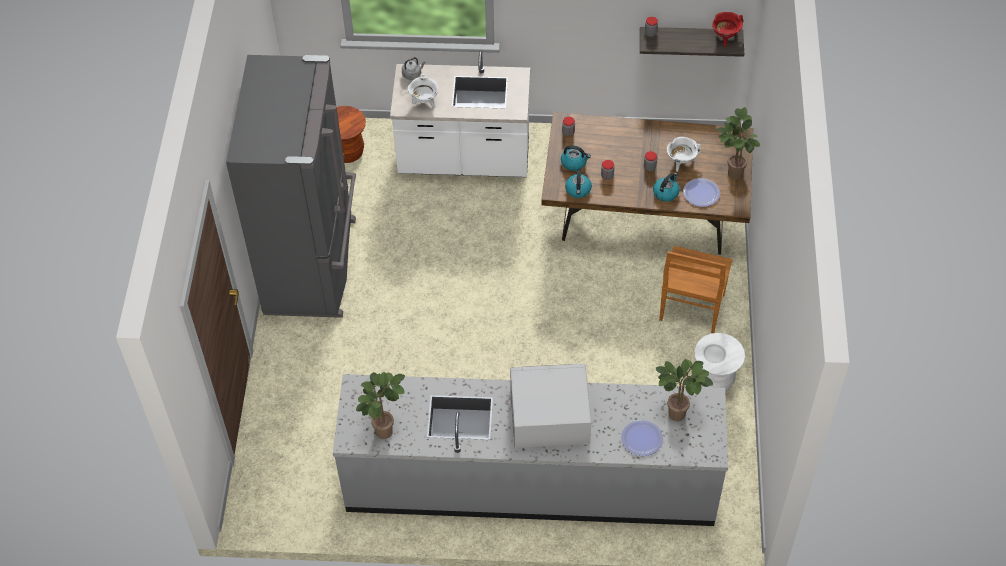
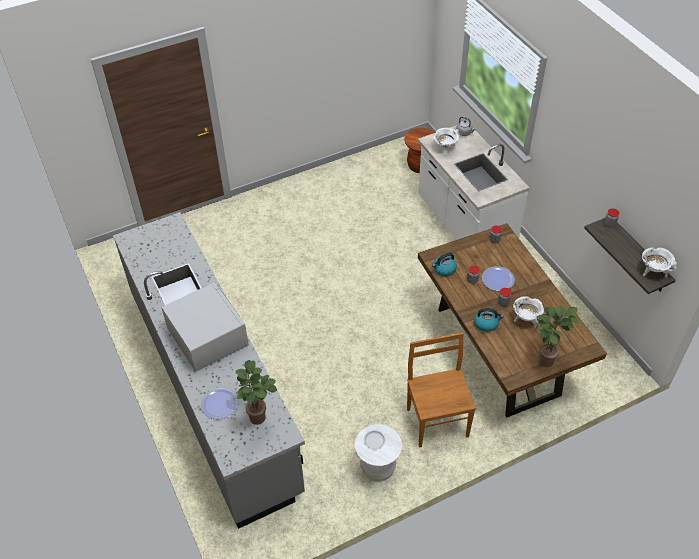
camera: 60 degrees right, 5 degrees down
grey fridge [226,55,356,318] -> none
potted plant [356,372,405,439] -> none
kettle [561,145,591,171] -> none
brown chair [659,246,733,333] -> brown chair turned 90 degrees clockwise [407,332,476,448]
plate [683,178,720,207] -> plate moved to [482,266,515,291]
red cooking pot [712,12,744,47] -> white cooking pot [642,247,677,278]

